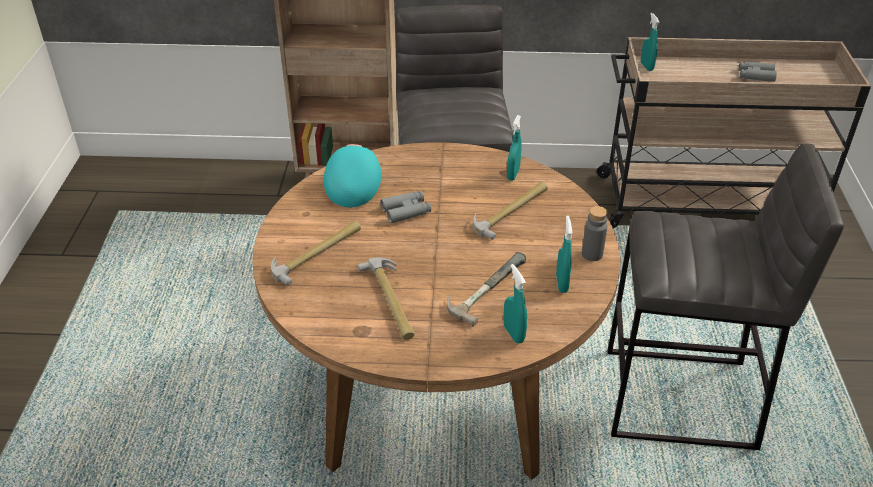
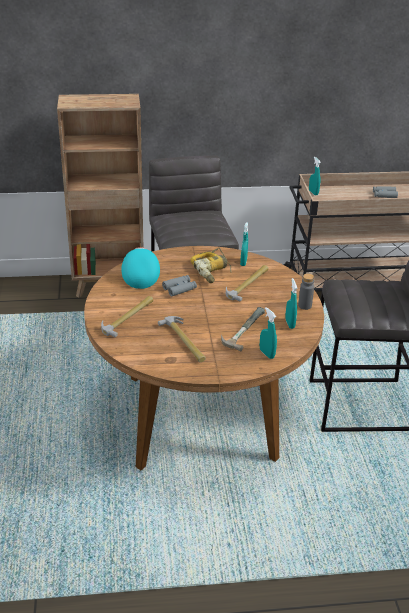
camera: 10 degrees left, 5 degrees down
none -> power drill [190,247,231,283]

